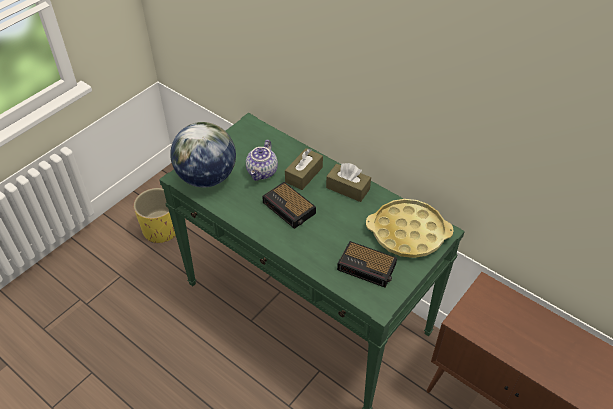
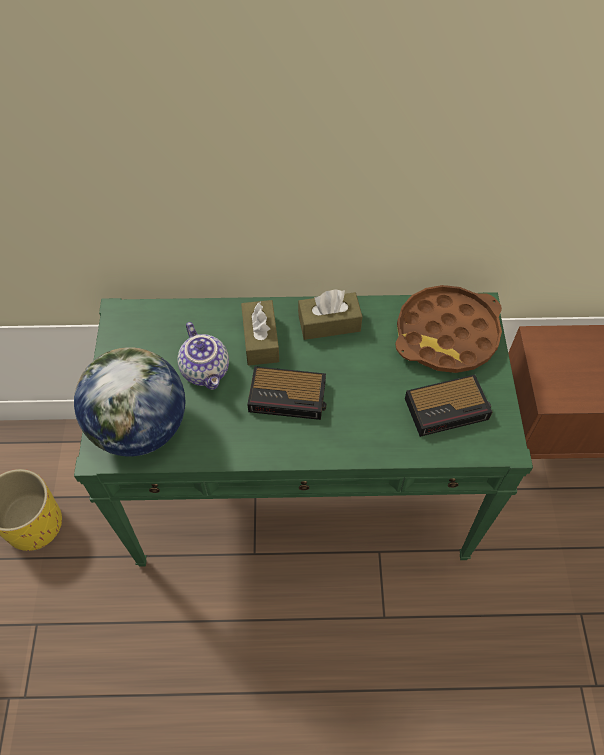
camera: 40 degrees left, 10 degrees up
yellow tray [366,199,454,258] -> brown tray [395,285,502,373]

